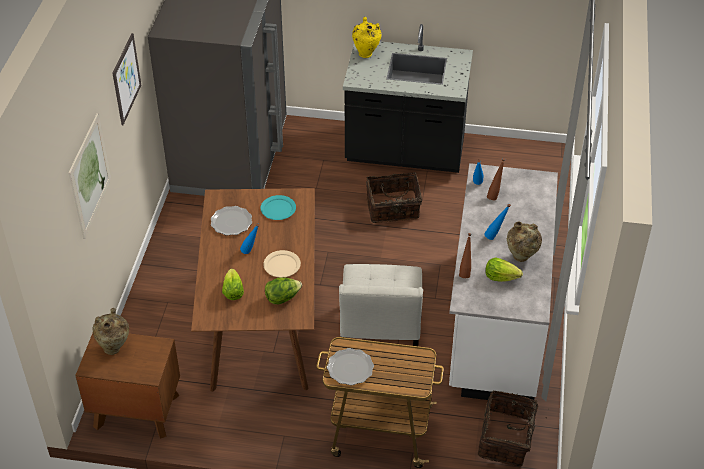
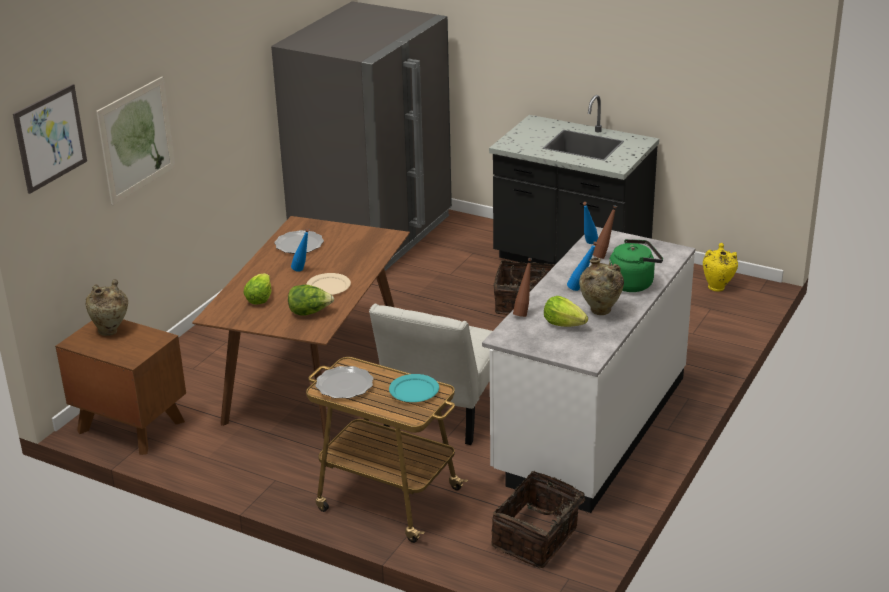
camera: 20 degrees right, 15 degrees down
picture [112,33,141,125] -> picture moved to [13,84,87,194]
turquoise plate [260,195,296,220] -> turquoise plate moved to [389,374,439,402]
yellow vase [352,17,381,58] -> yellow vase moved to [703,243,738,292]
none -> green kettle [609,239,663,292]

